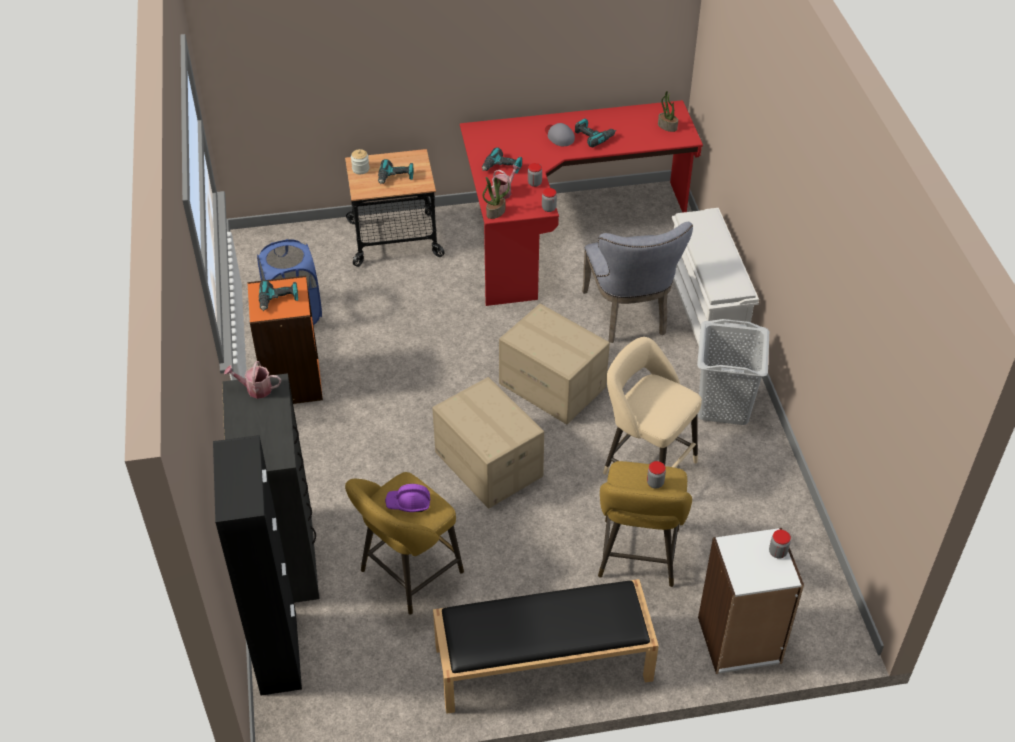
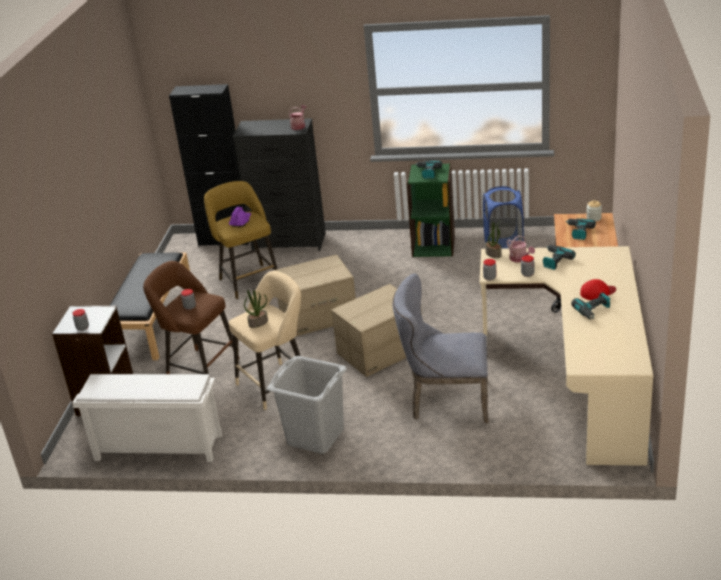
camera: 110 degrees right, 15 degrees down
orange bookcase [247,276,323,404] -> green bookcase [407,163,455,257]
red desk [460,100,703,306] -> beige desk [480,246,653,466]
grey cap [545,123,575,146] -> red cap [580,279,616,300]
yellow stool [598,461,692,587] -> brown stool [143,261,240,374]
potted plant [658,91,678,132] -> potted plant moved to [244,290,268,328]
white shoe rack [672,208,759,355] -> white shoe rack moved to [72,374,222,462]

